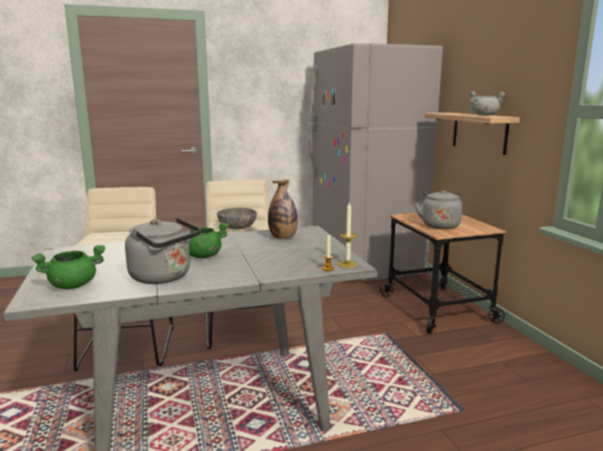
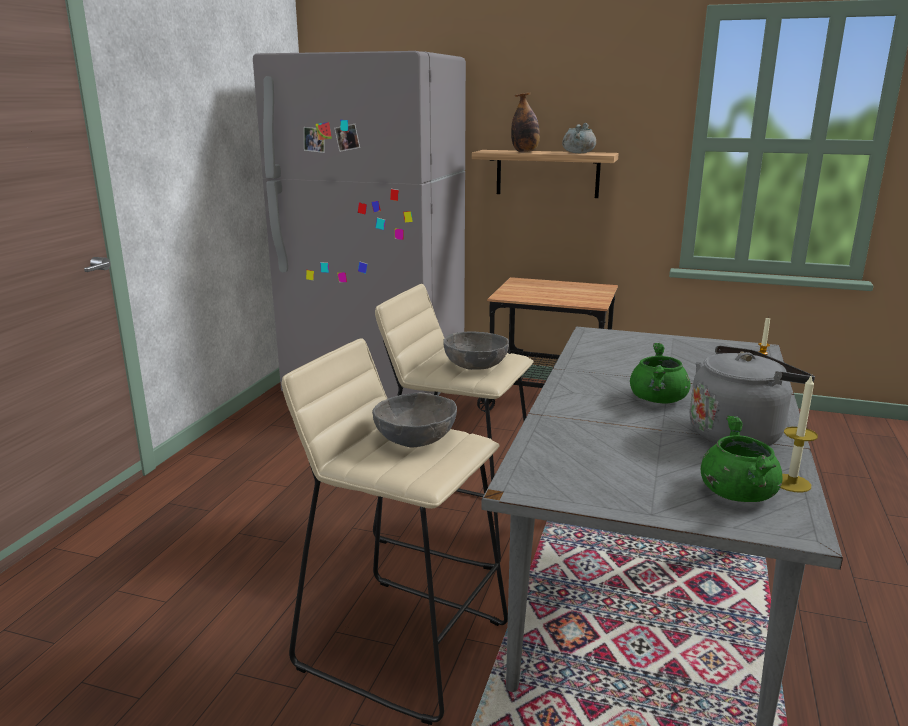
camera: 55 degrees left, 5 degrees up
bottle [268,179,298,239] -> bottle moved to [511,92,540,152]
candle [338,203,358,268] -> candle moved to [780,374,818,492]
grey kettle [415,190,462,229] -> none
none -> grey bowl [372,393,457,448]

